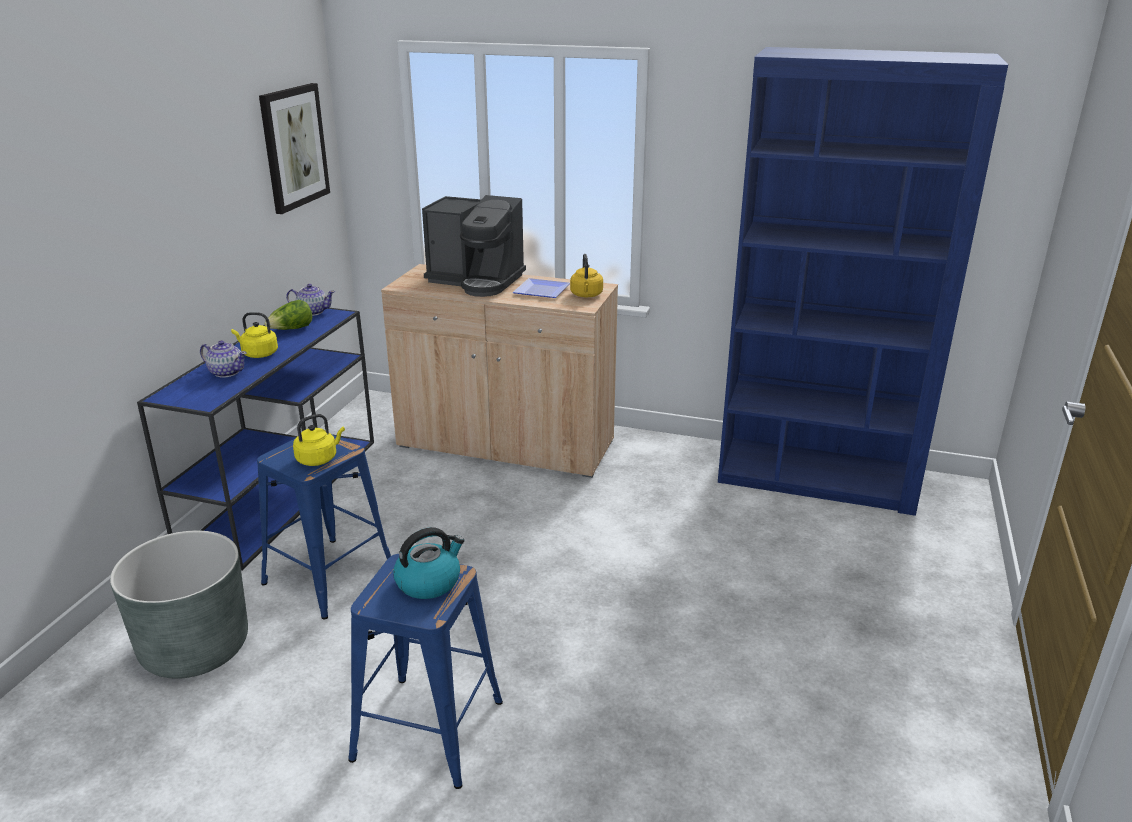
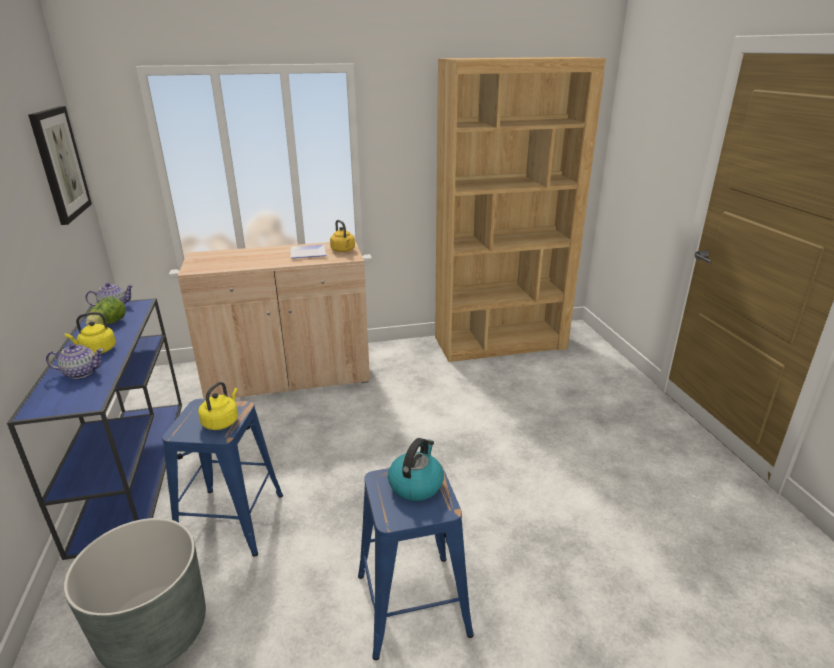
camera: 30 degrees left, 0 degrees up
coffee machine [422,195,526,297] -> none
blue bookcase [718,47,1008,516] -> brown bookcase [435,57,606,362]

